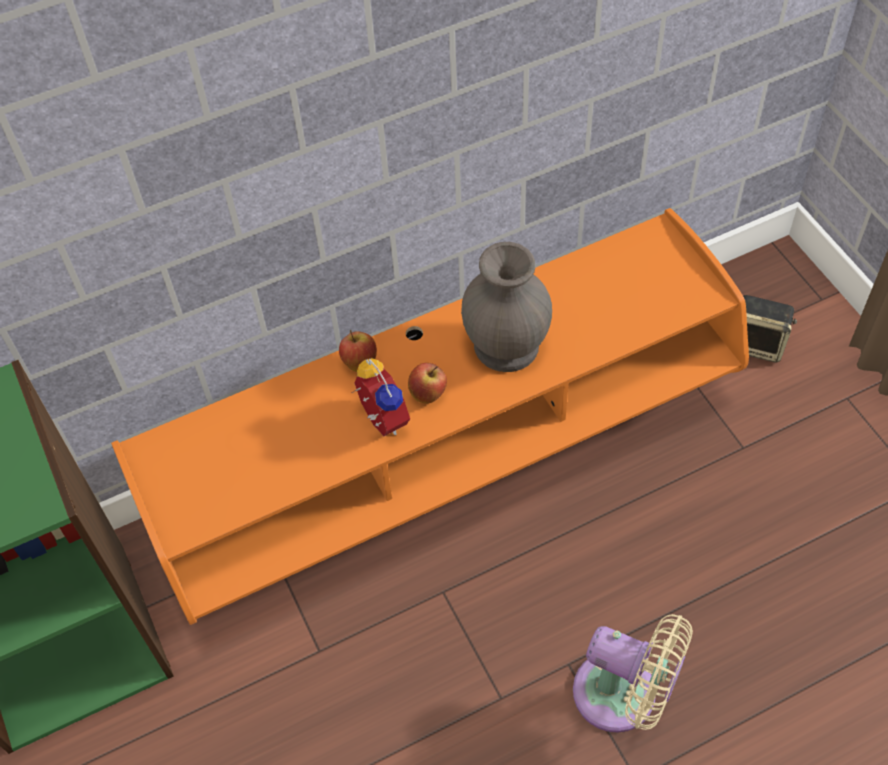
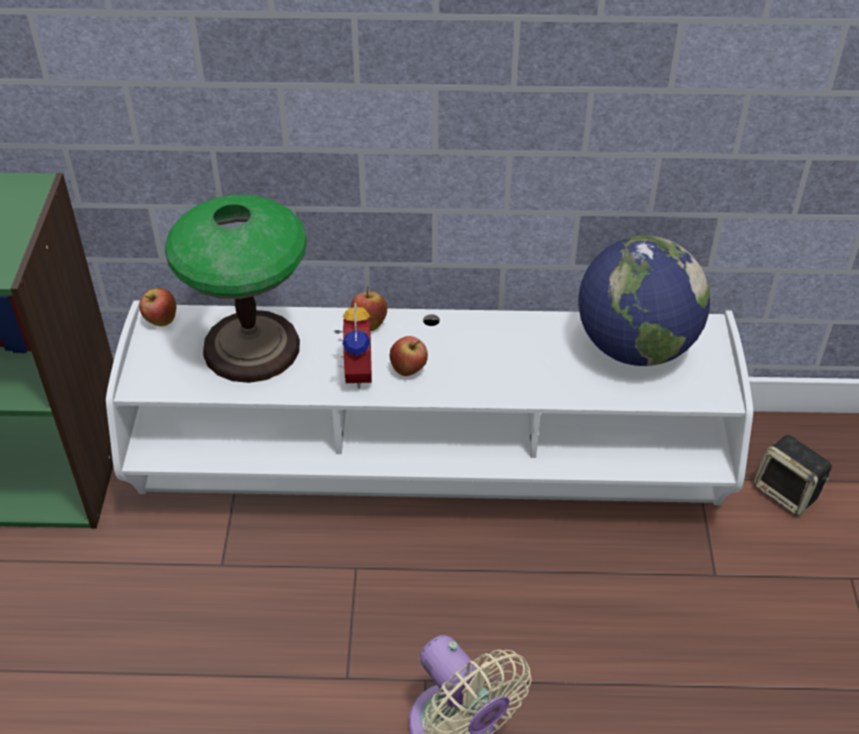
camera: 25 degrees right, 10 degrees down
orange tv stand [111,208,749,625] -> white tv stand [106,301,753,505]
grey vase [461,242,552,372] -> none
none -> apple [139,288,176,326]
none -> table lamp [165,195,307,383]
none -> globe [578,236,710,366]

